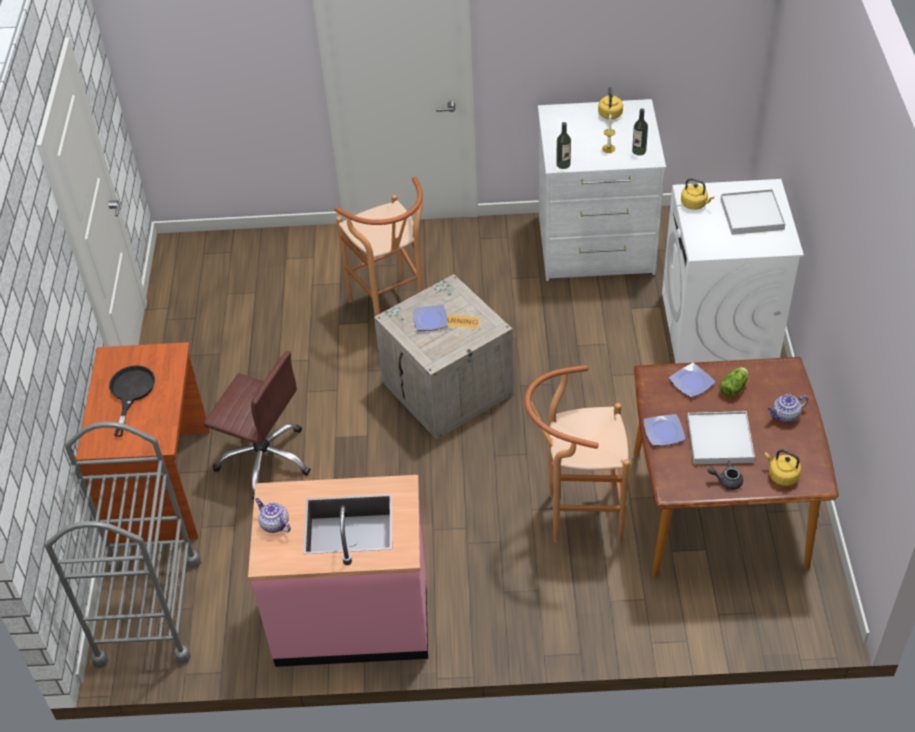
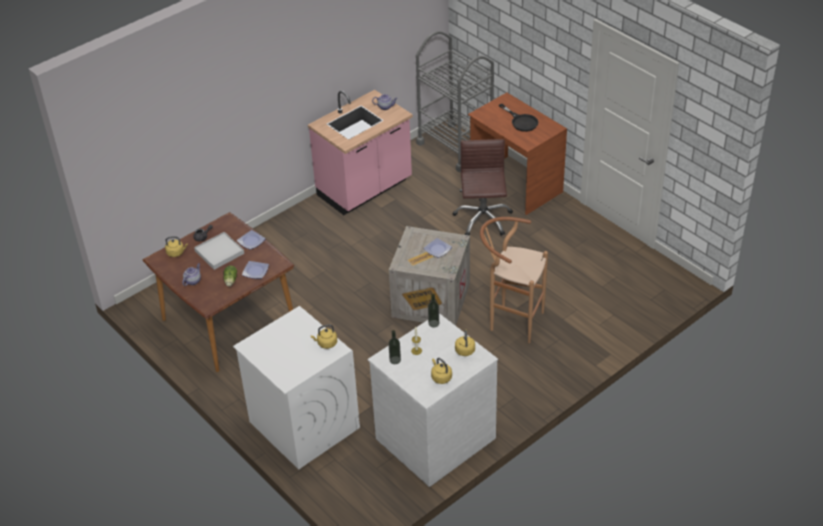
camera: 140 degrees right, 5 degrees down
brown office chair [204,351,311,499] -> brown office chair turned 105 degrees clockwise [453,139,513,236]
brown stool [524,365,630,544] -> none
white tray [720,189,786,235] -> none
none -> yellow kettle [455,330,475,356]

